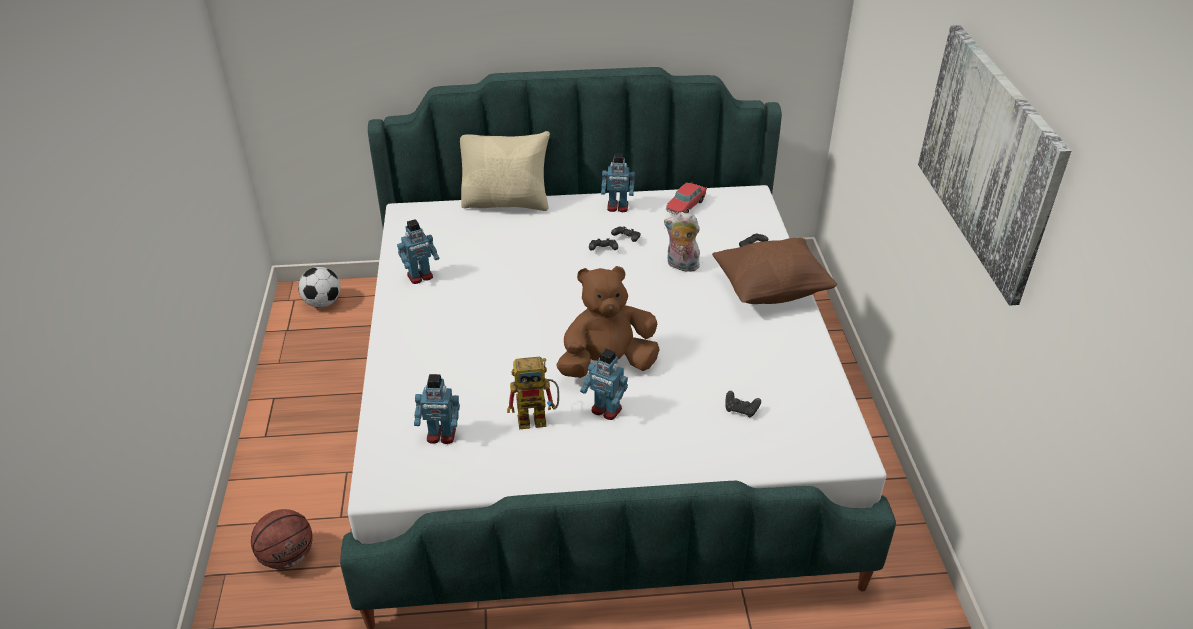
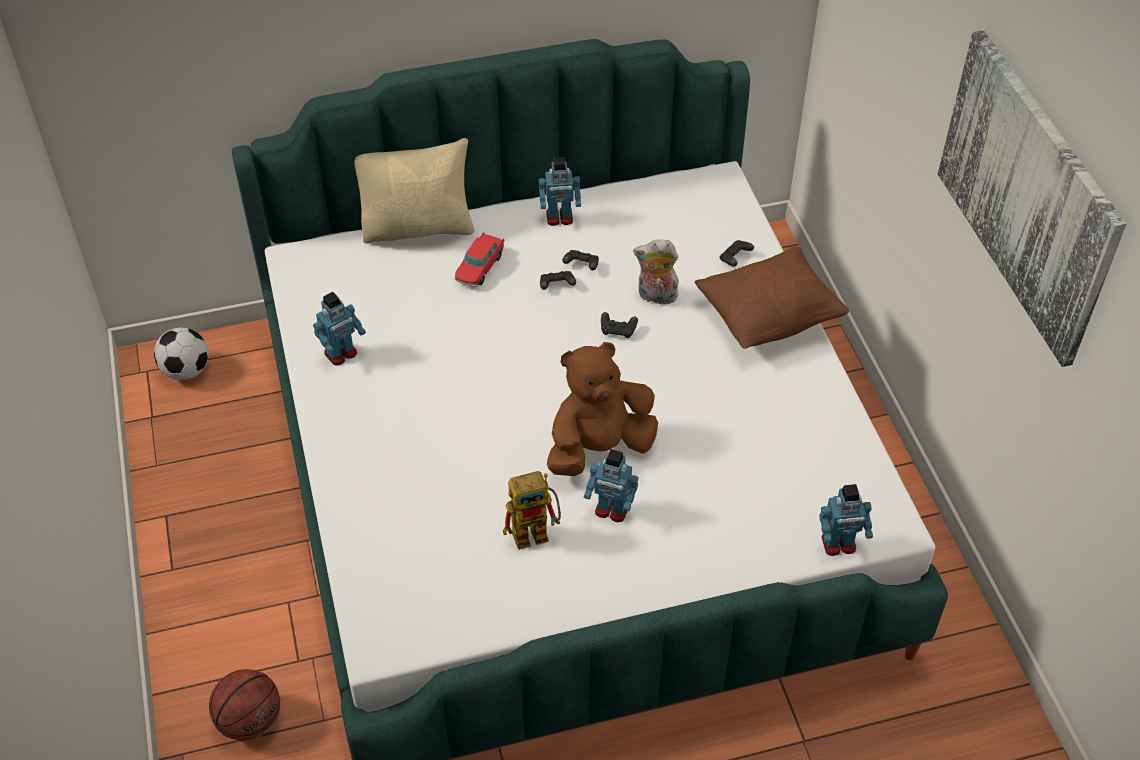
camera: 10 degrees left, 10 degrees up
toy robot [414,374,460,444] -> toy robot moved to [819,484,873,556]
toy car [666,182,707,215] -> toy car moved to [454,232,504,287]
black game controller [725,391,761,418] -> black game controller moved to [601,312,638,338]

